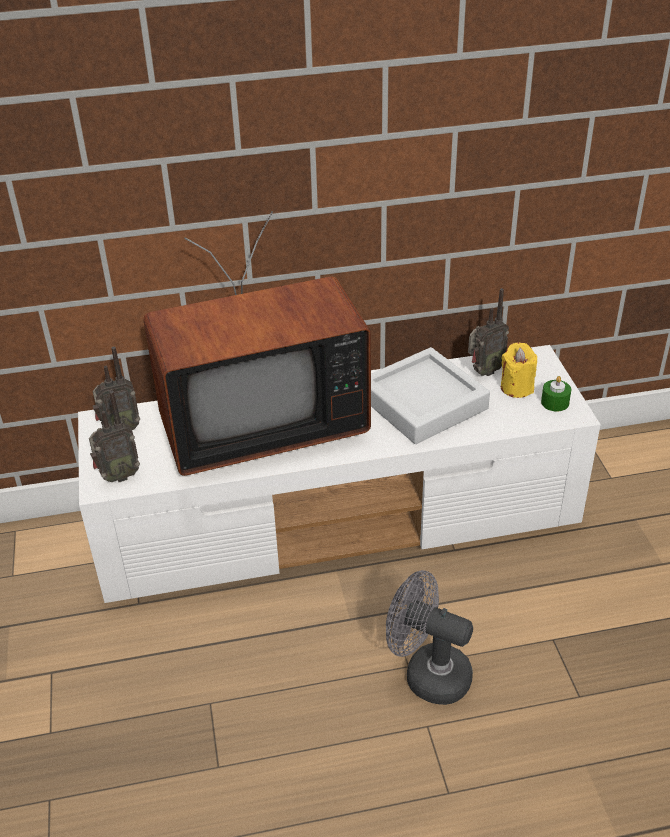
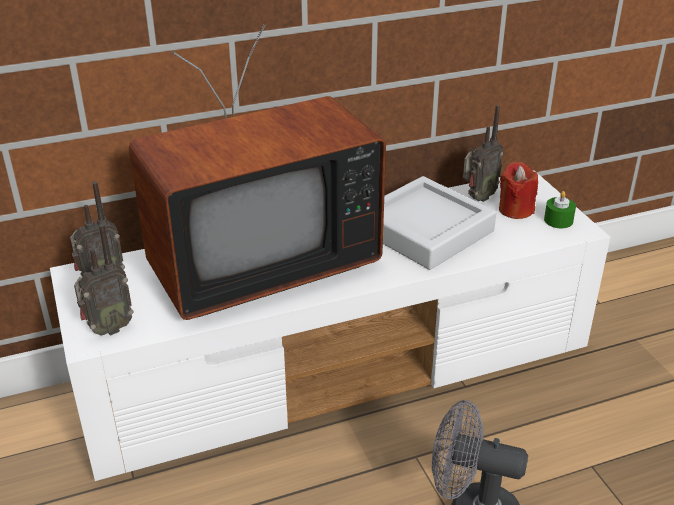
camera: 10 degrees left, 5 degrees down
yellow candle [501,342,537,398] -> red candle [499,162,538,219]

